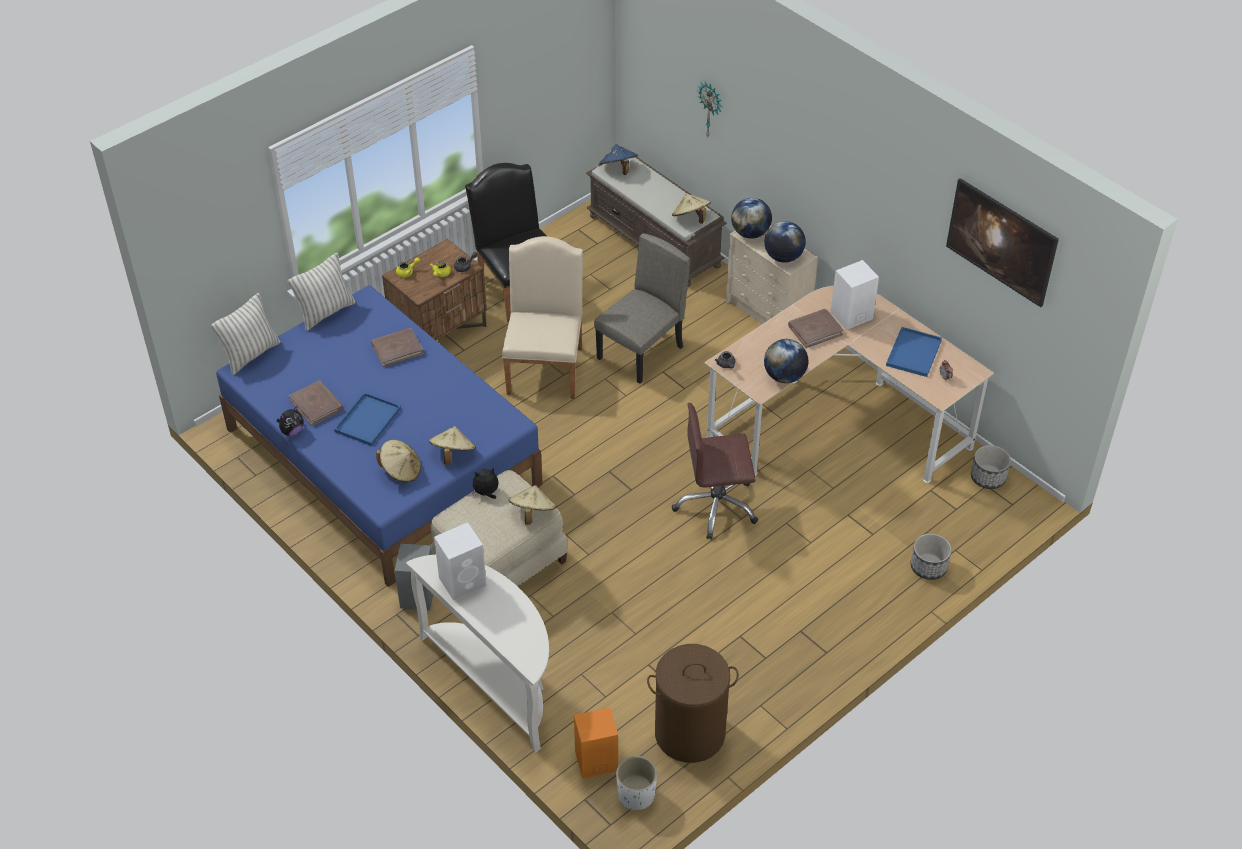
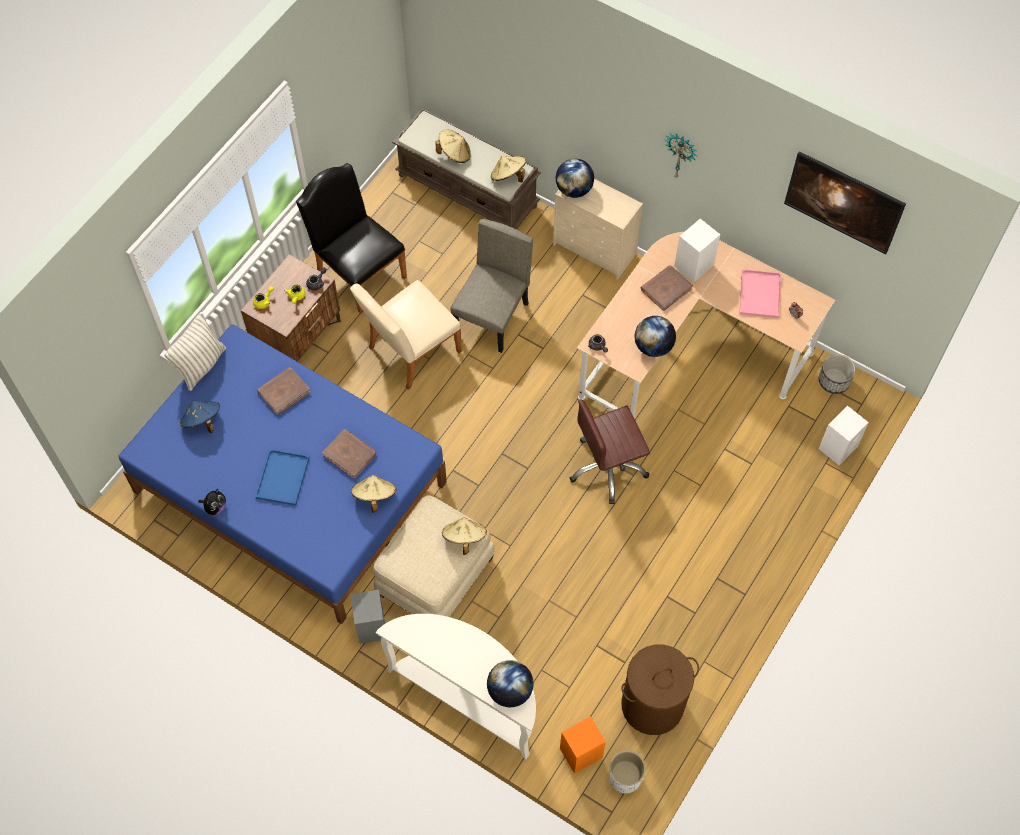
camera: 15 degrees left, 15 degrees up
pillow [211,293,280,375] -> none
brown book [289,380,343,426] -> brown book moved to [322,429,376,479]
beige hat [376,440,421,483] -> beige hat moved to [436,129,471,163]
white speaker [434,522,487,601] -> white speaker moved to [819,406,869,465]
plush toy [472,468,498,499] -> none
beige chair [502,236,583,399] -> beige chair turned 120 degrees counterclockwise [350,280,462,390]
blue hat [599,144,638,175] -> blue hat moved to [180,401,220,433]
wall clock [696,82,722,138] -> wall clock moved to [665,134,697,177]
globe [764,221,806,263] -> globe moved to [487,660,534,707]
blue tray [886,327,942,377] -> pink tray [739,269,781,318]
planter [911,533,952,580] -> none

